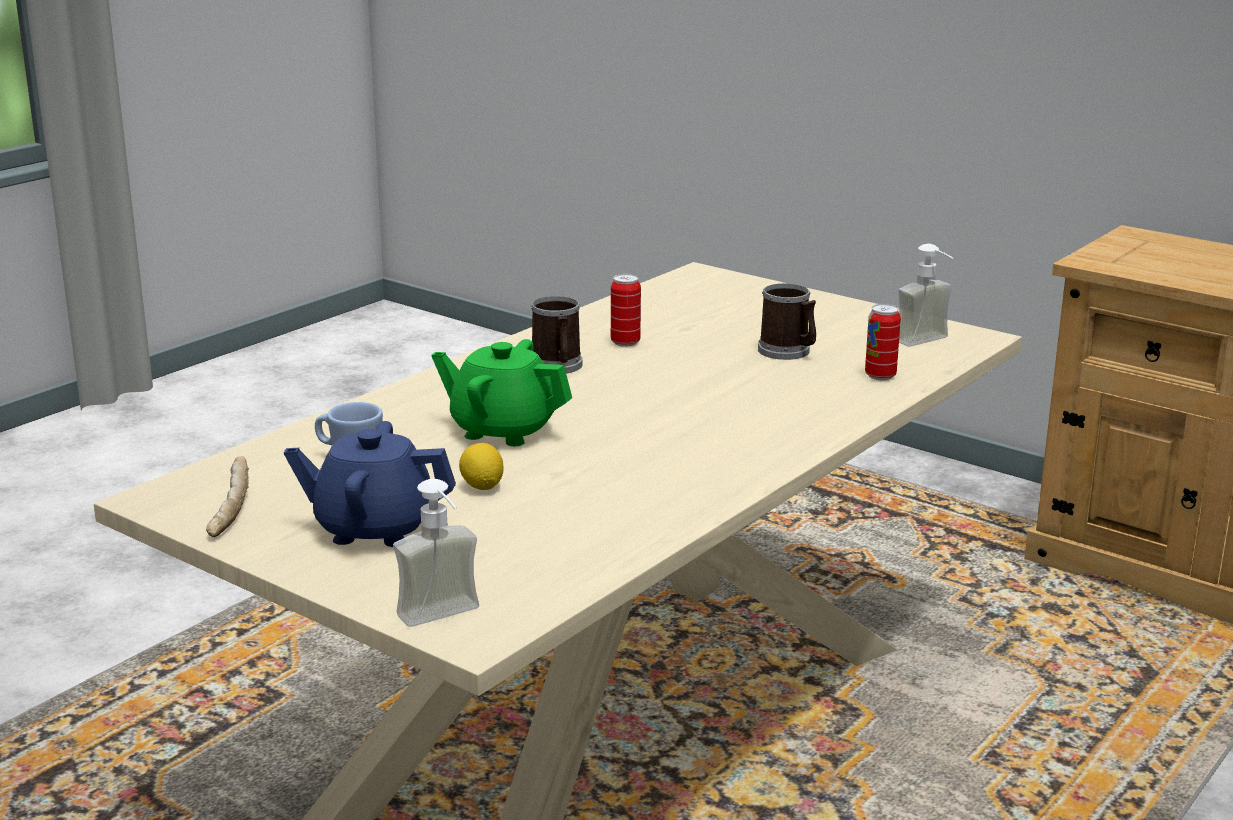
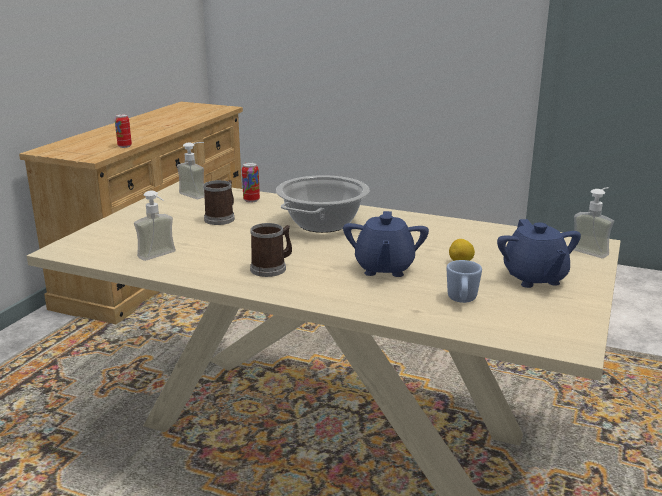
camera: 105 degrees left, 0 degrees up
bread [206,456,249,537] -> none
green teapot [431,339,572,446] -> blue teapot [343,211,429,277]
can [611,274,641,347] -> can moved to [115,114,132,148]
none -> soap dispenser [134,191,176,261]
none -> cooking pot [276,175,370,233]

